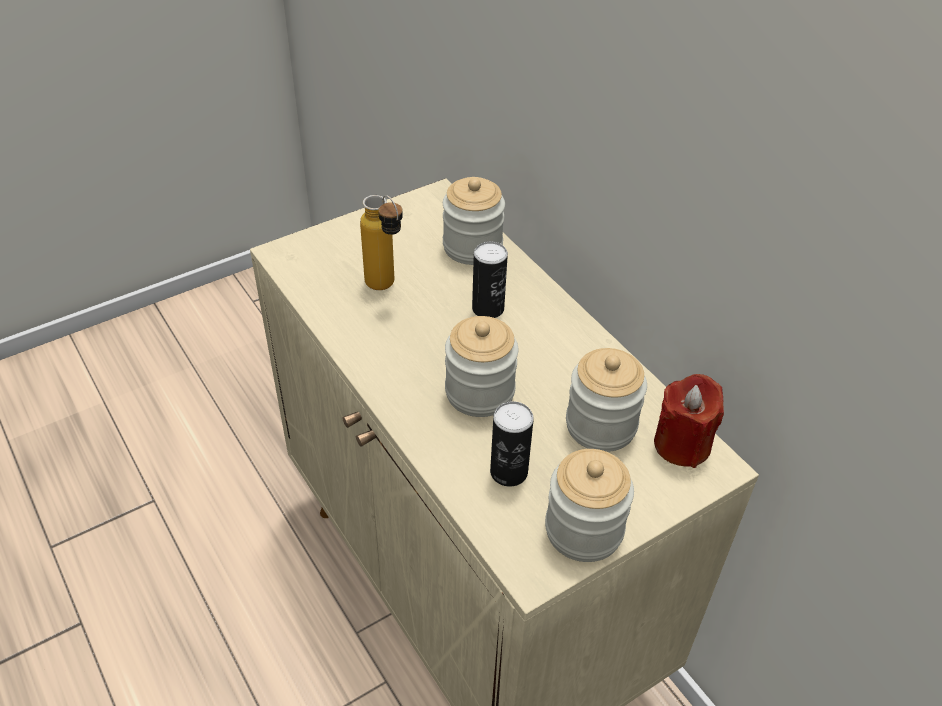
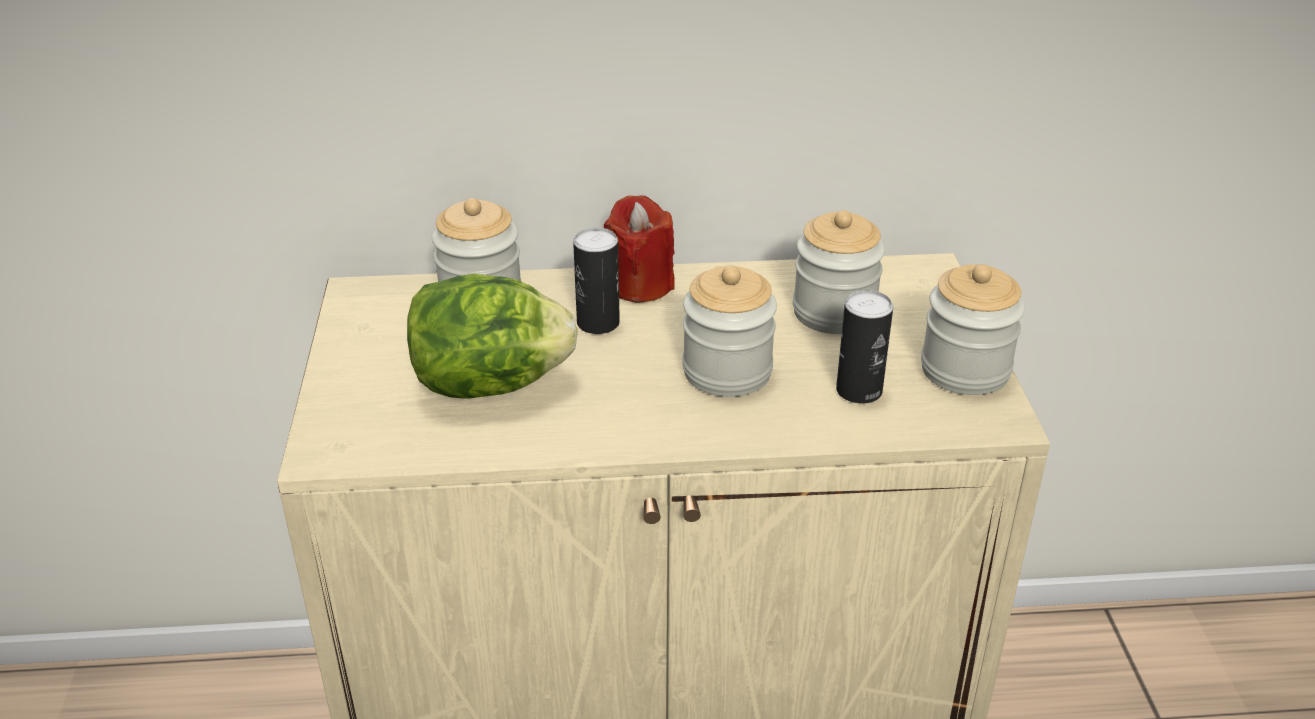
camera: 60 degrees left, 10 degrees down
bottle [360,195,403,290] -> lettuce [407,274,578,399]
red candle [654,374,724,468] -> red candle moved to [604,195,675,303]

